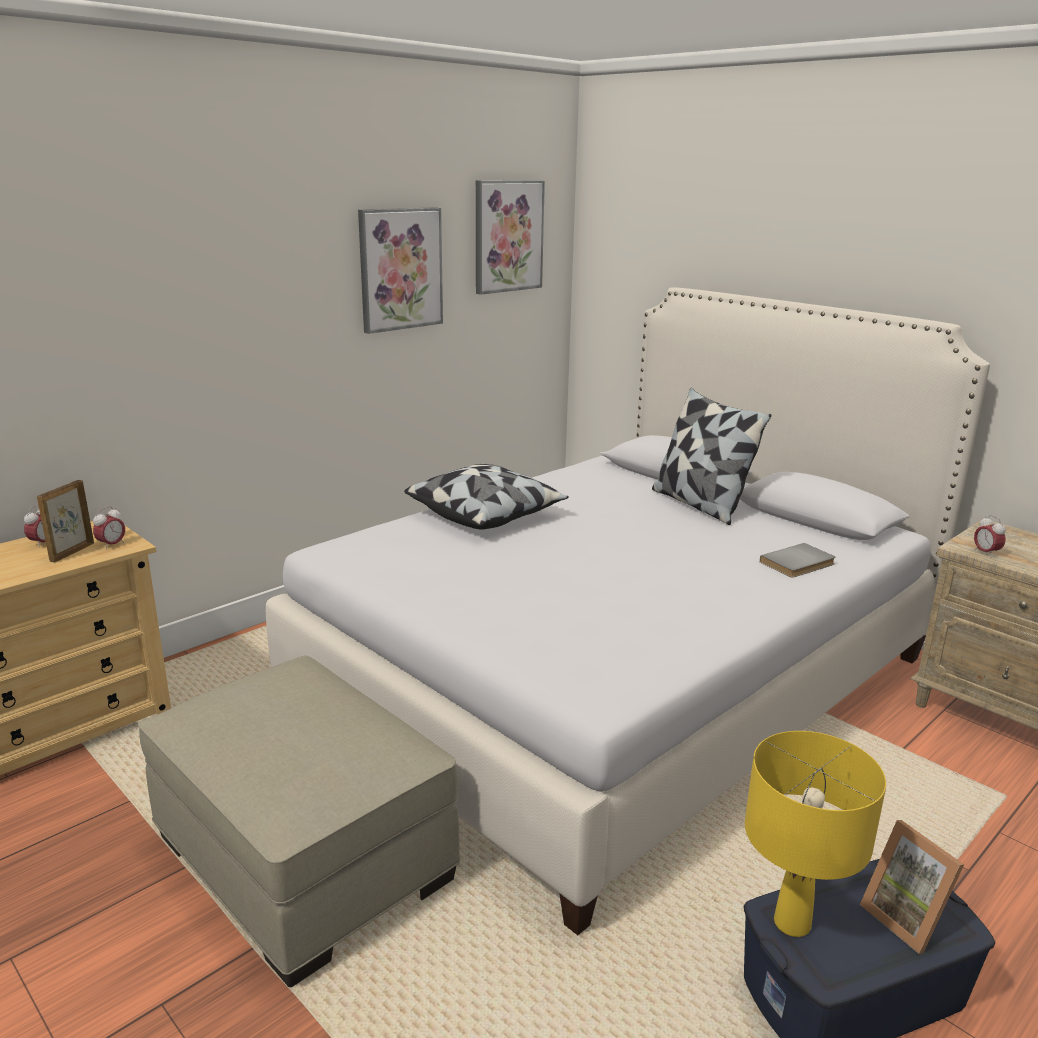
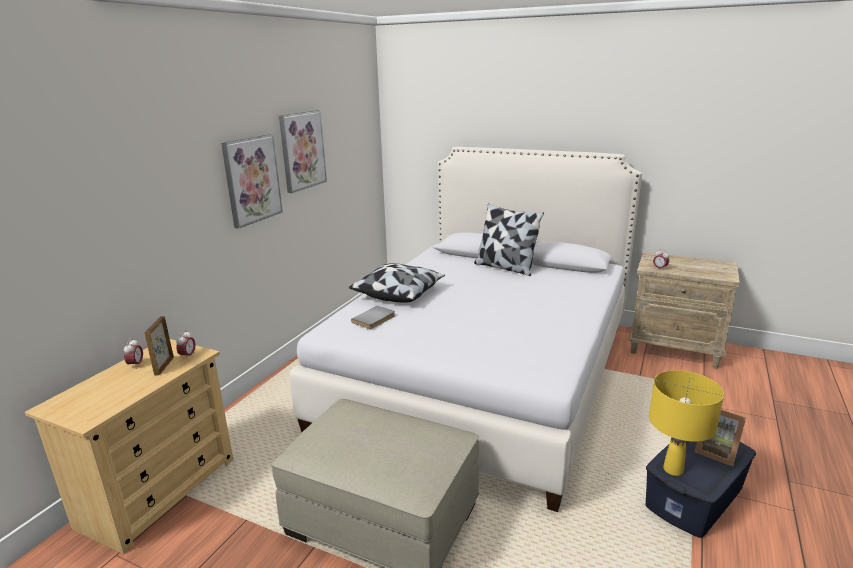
camera: 20 degrees left, 0 degrees up
picture [476,180,545,295] -> picture moved to [221,134,283,229]
grey book [760,543,835,578] -> grey book moved to [351,306,395,329]

